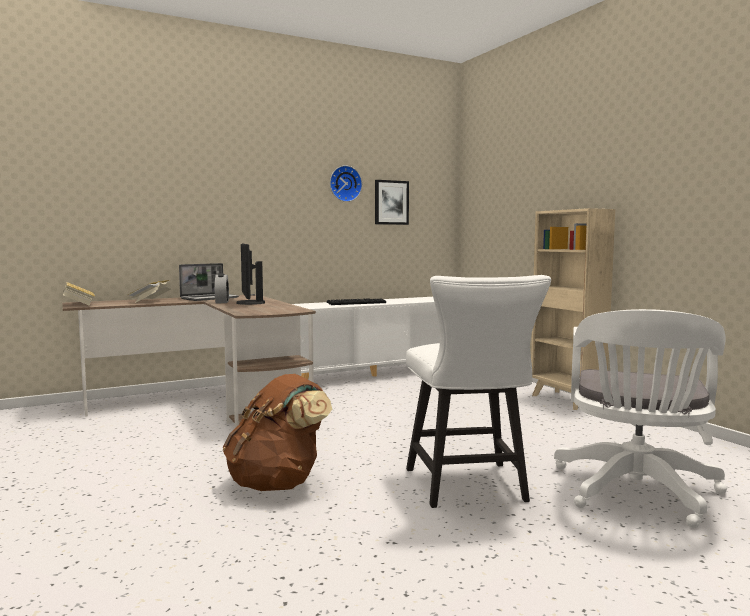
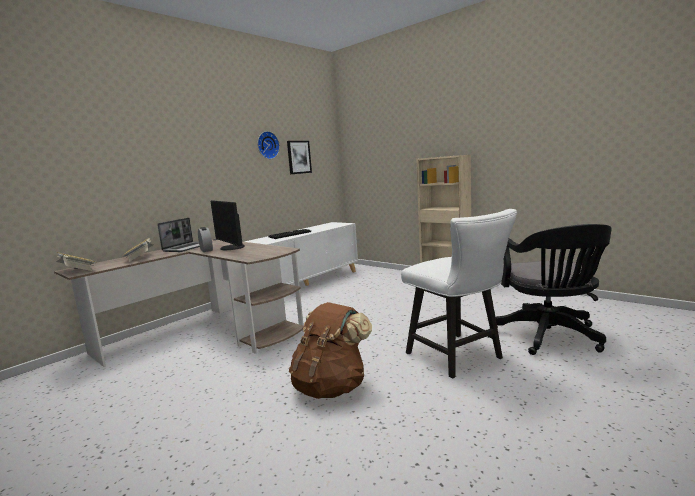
camera: 20 degrees left, 5 degrees up
white office chair [554,309,727,528] -> black office chair [495,224,612,355]

